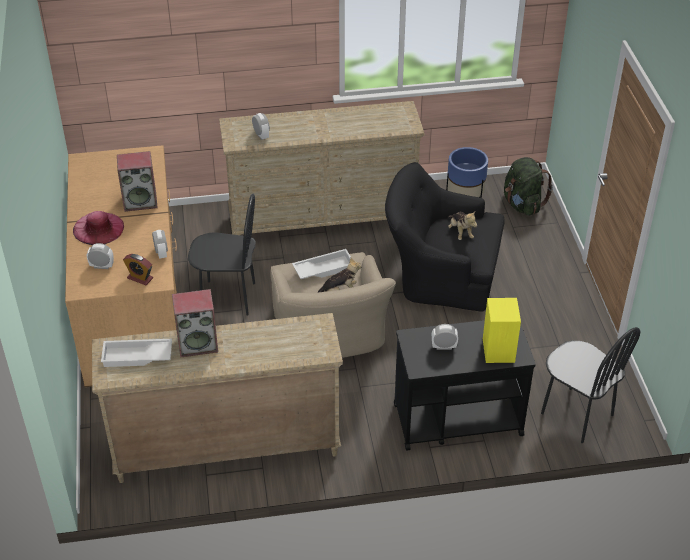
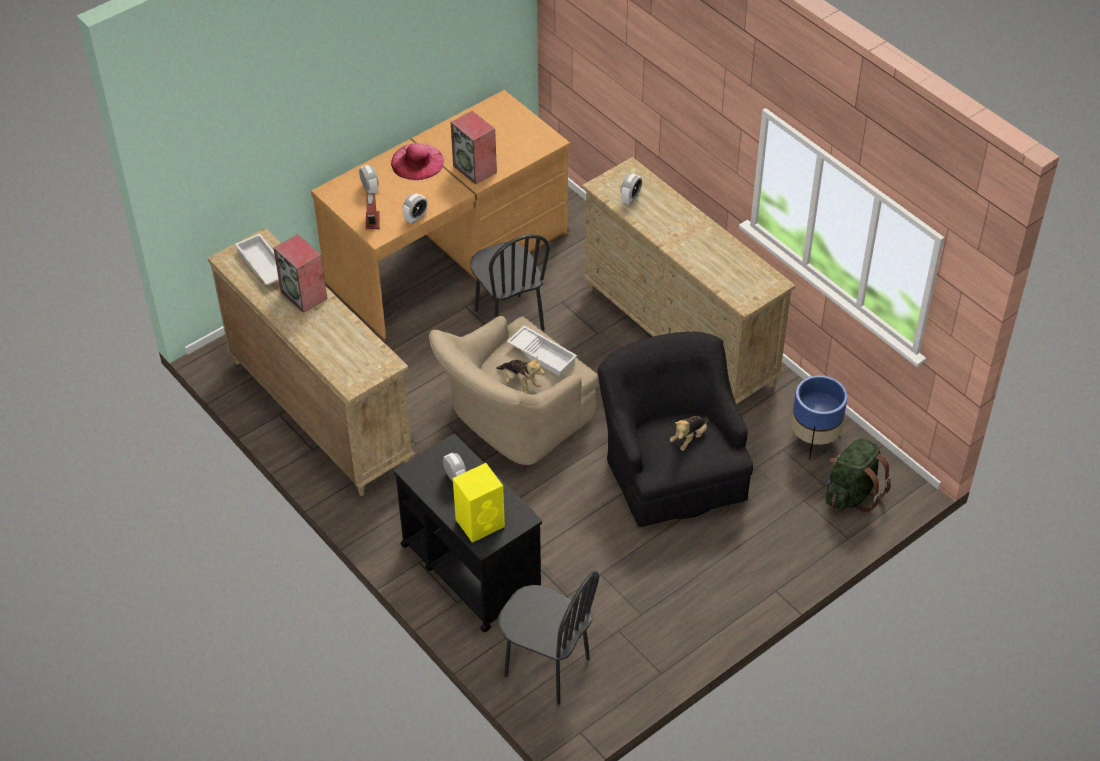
camera: 60 degrees right, 5 degrees up
black chair [541,327,640,443] -> black chair turned 75 degrees counterclockwise [498,571,599,705]

